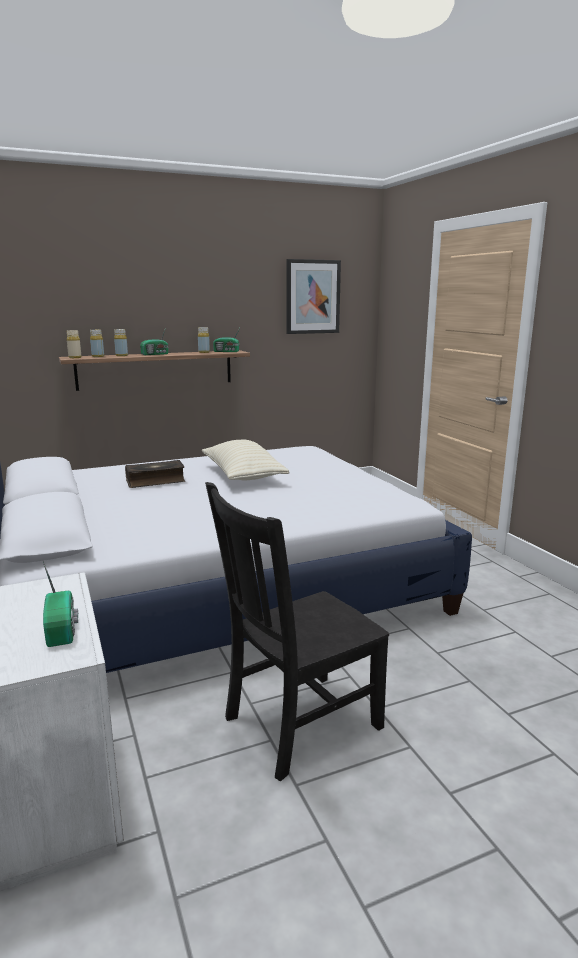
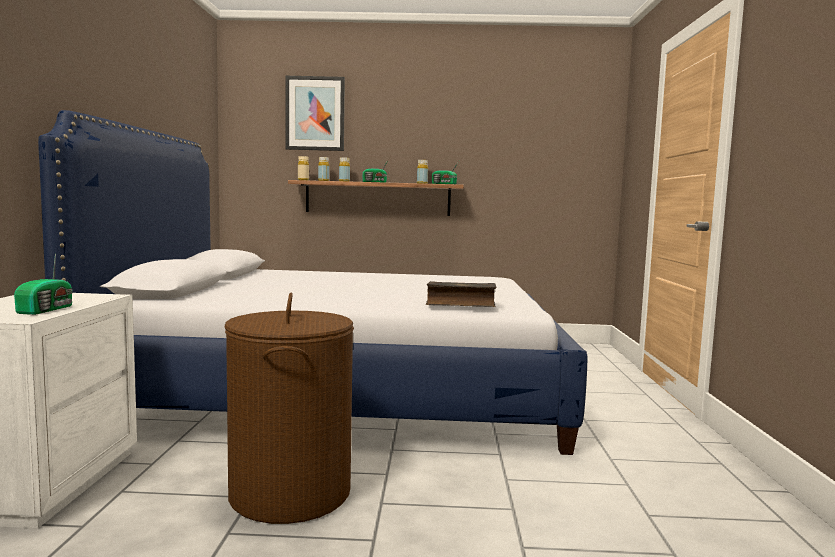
camera: 25 degrees right, 10 degrees down
book [125,460,185,488] -> book moved to [426,281,497,307]
beige pillow [202,440,290,480] -> none
black chair [205,482,389,781] -> brown laundry basket [225,293,354,524]
picture [286,259,341,334] -> picture moved to [285,76,345,151]

